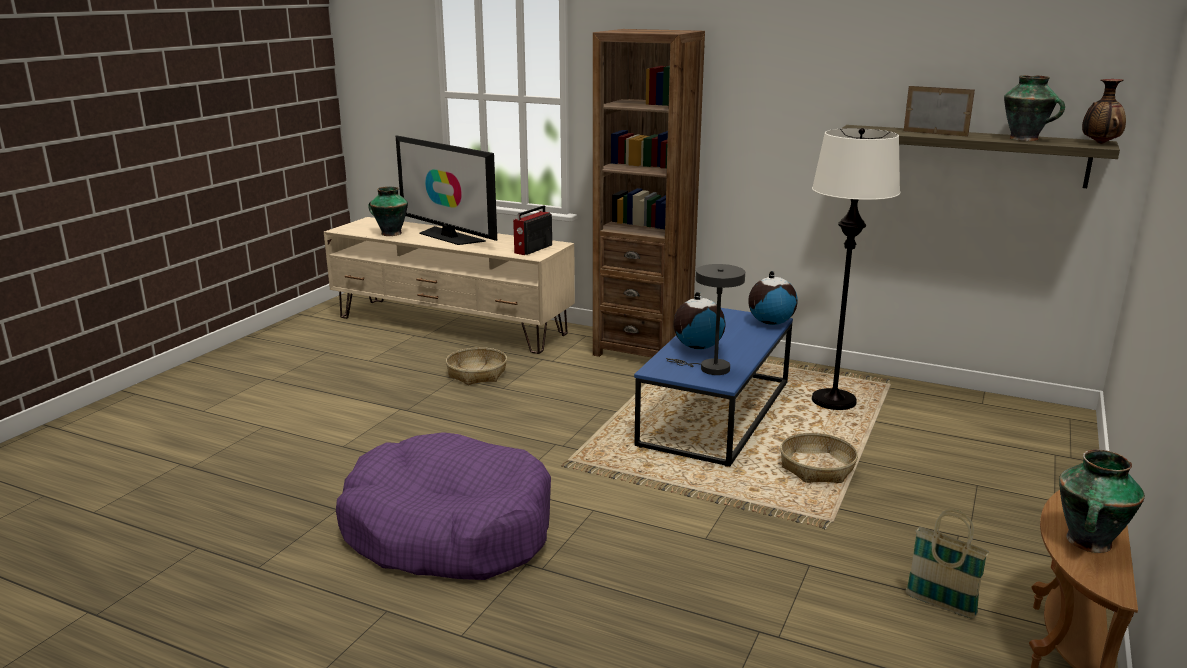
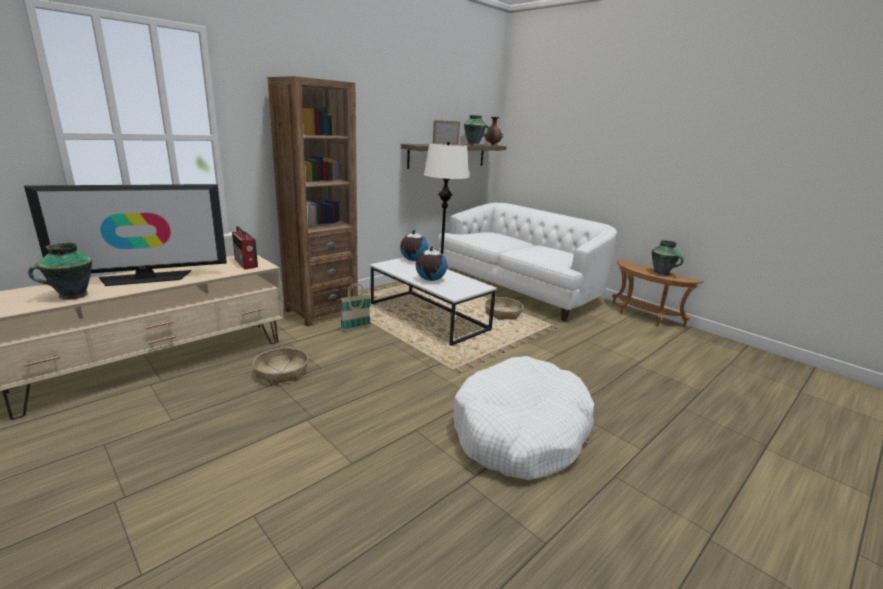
camera: 70 degrees left, 0 degrees up
purple dog bed [336,432,551,580] -> white dog bed [454,356,594,480]
blue coffee table [634,308,793,467] -> white coffee table [370,257,497,346]
grey table lamp [666,264,745,375] -> none
basket [906,509,989,618] -> basket moved to [341,283,371,331]
none -> white sofa [437,203,617,322]

